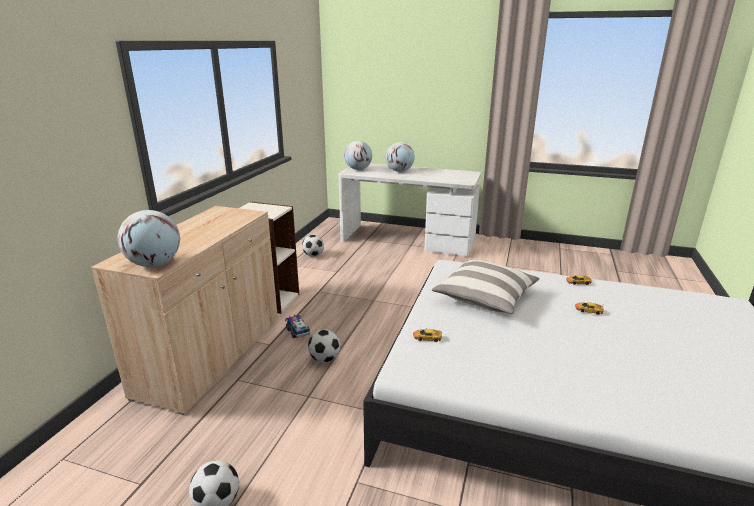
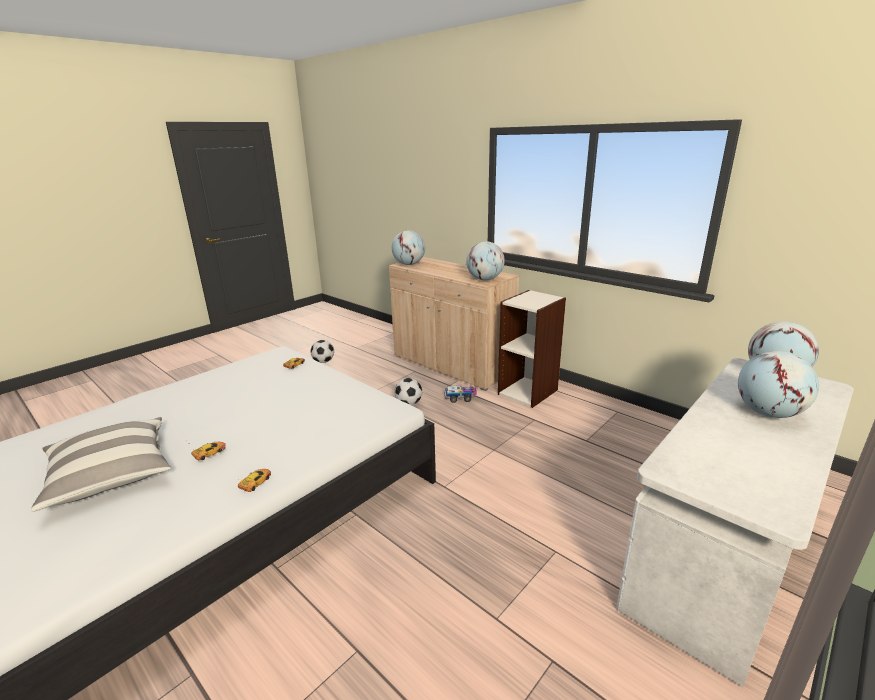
camera: 115 degrees right, 0 degrees up
football [302,235,324,257] -> none
pillow [432,260,540,314] -> pillow moved to [31,417,171,512]
none -> globe [466,241,505,280]

